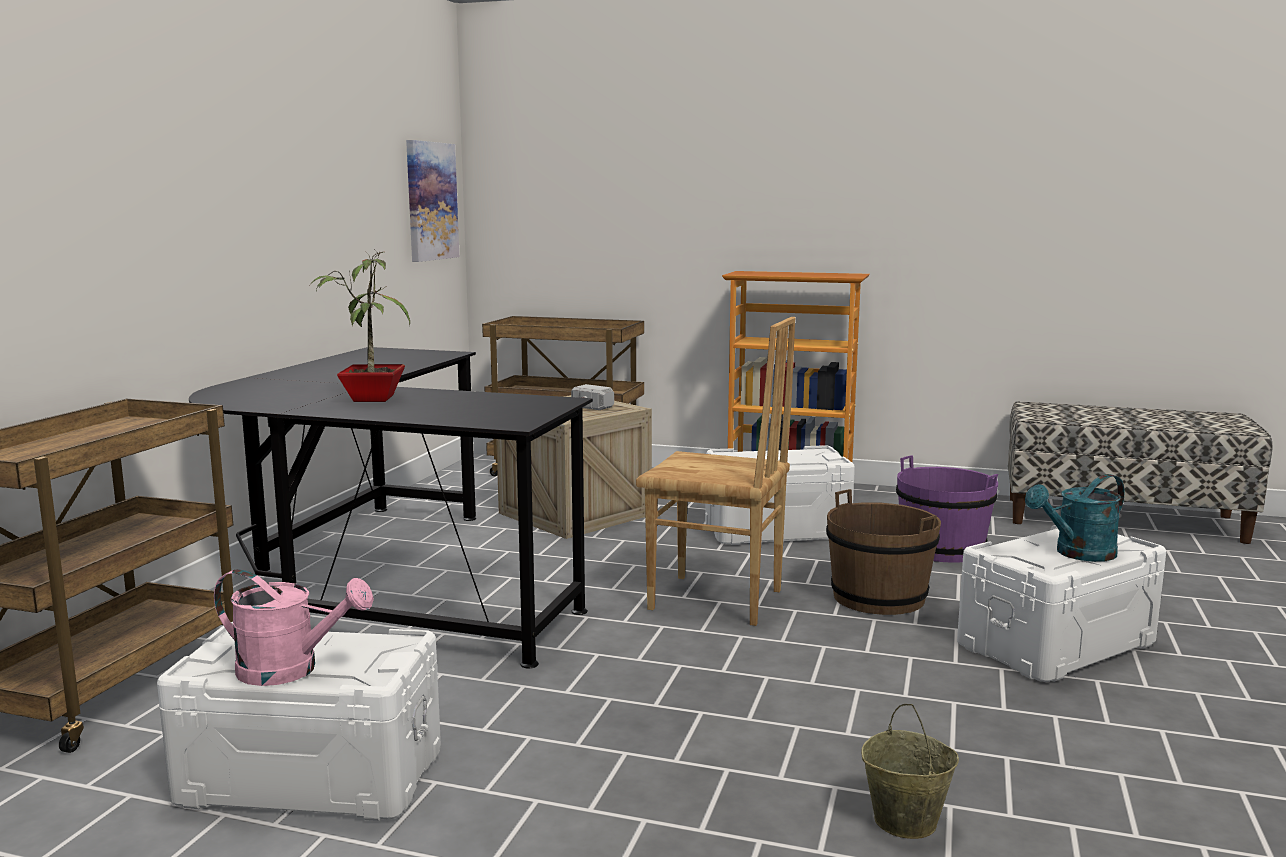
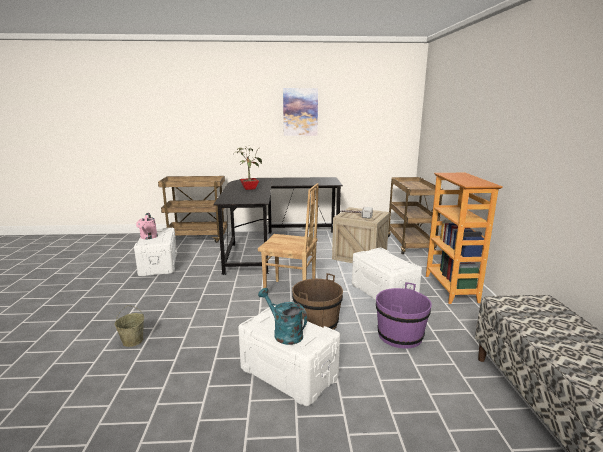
camera: 70 degrees right, 5 degrees up
picture [406,140,459,262] -> picture moved to [283,88,318,136]
brown chair [636,317,795,626] -> brown chair turned 75 degrees counterclockwise [258,183,319,288]

